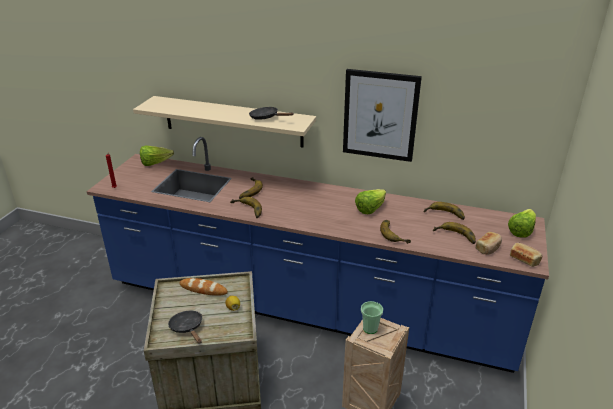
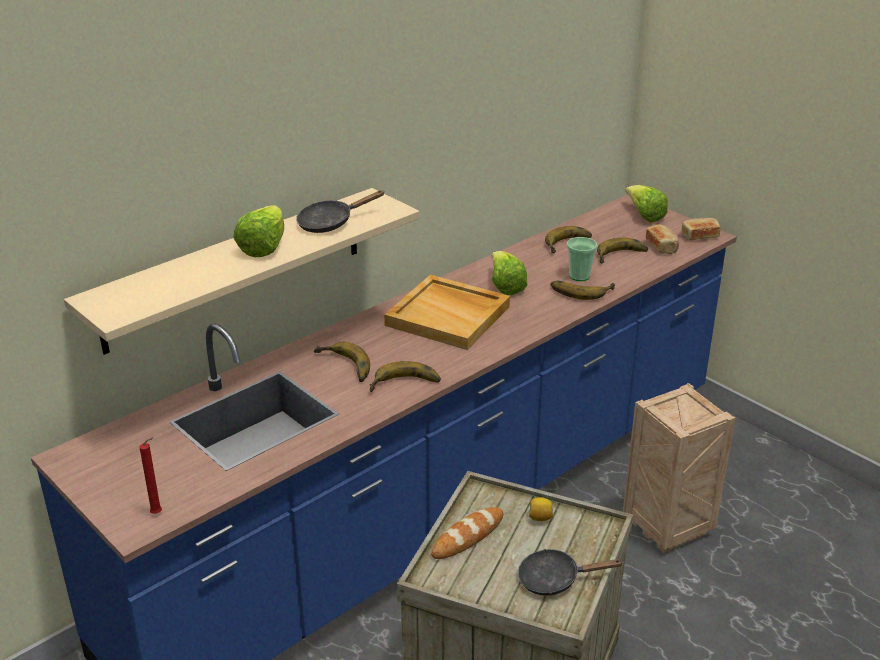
camera: 60 degrees left, 0 degrees up
lettuce [140,145,174,166] -> lettuce moved to [233,205,284,257]
picture [343,69,422,162] -> none
cup [361,301,383,334] -> cup moved to [567,237,597,281]
none -> beige tray [384,275,510,350]

